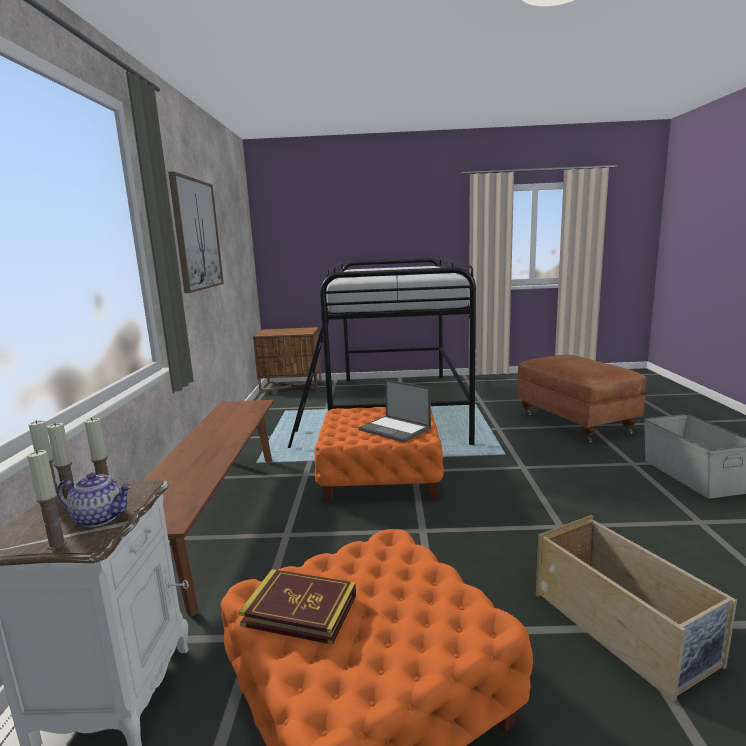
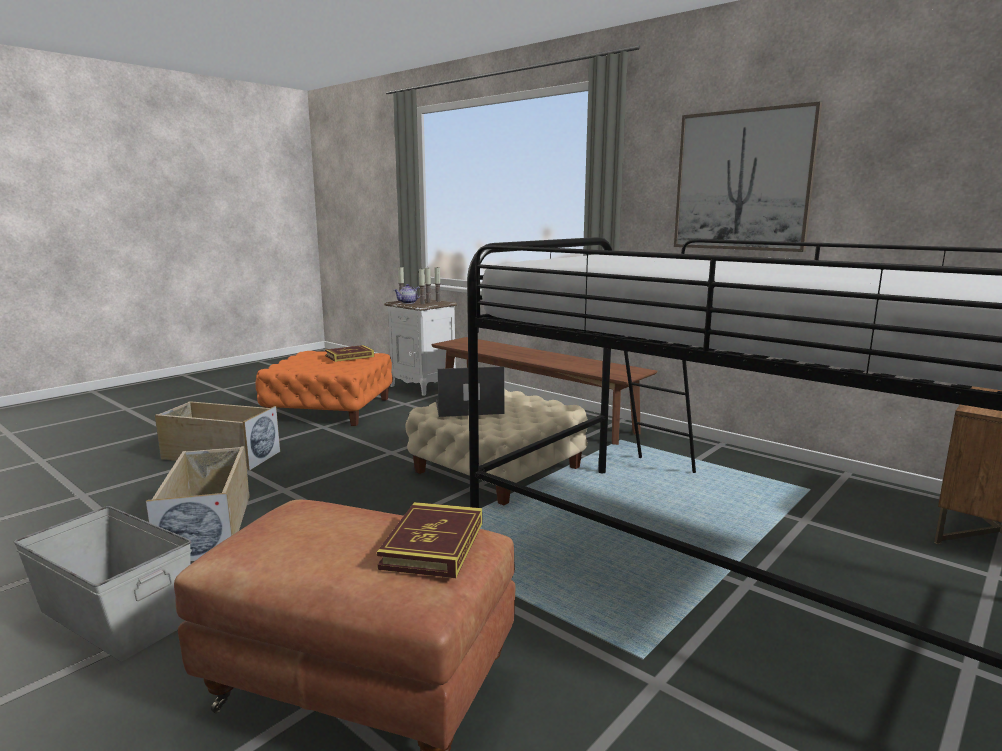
camera: 130 degrees right, 0 degrees up
orange ottoman [315,407,444,502] -> beige ottoman [405,389,588,505]
none -> beige storage box [146,446,250,561]
none -> book [377,502,482,578]

